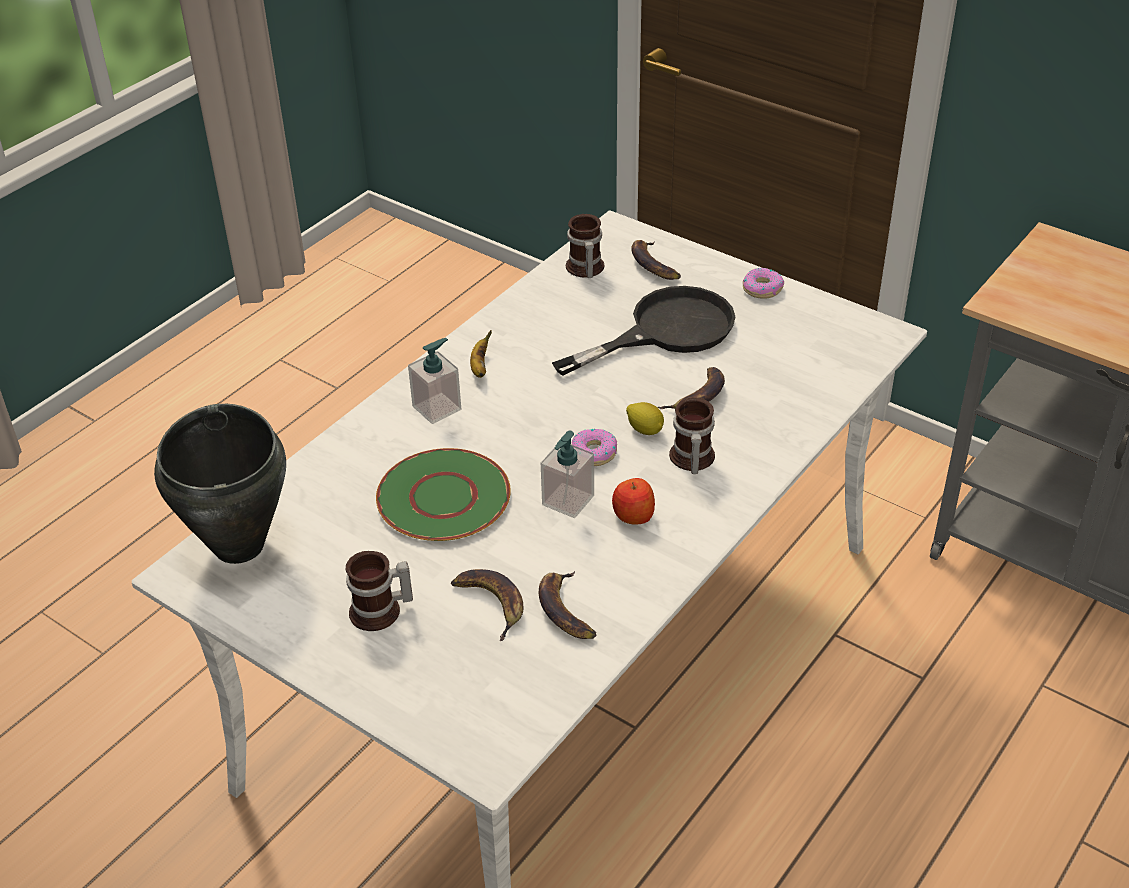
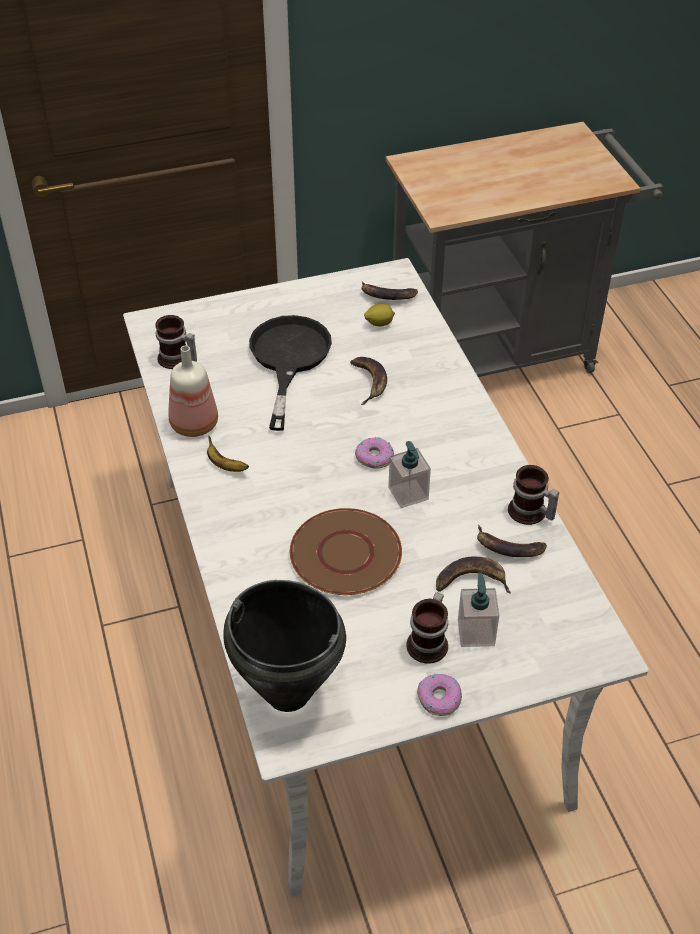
camera: 55 degrees left, 5 degrees up
green plate [376,448,511,541] -> brown plate [290,508,402,595]
soap dispenser [408,338,461,424] -> soap dispenser moved to [458,572,499,647]
apple [612,478,655,525] -> none
lemon [626,402,664,435] -> lemon moved to [364,303,395,327]
banana [631,240,681,280] -> banana moved to [361,282,418,300]
mug [669,397,715,474] -> mug moved to [508,465,559,525]
donut [743,268,784,299] -> donut moved to [417,674,462,716]
none -> bottle [168,345,218,437]

